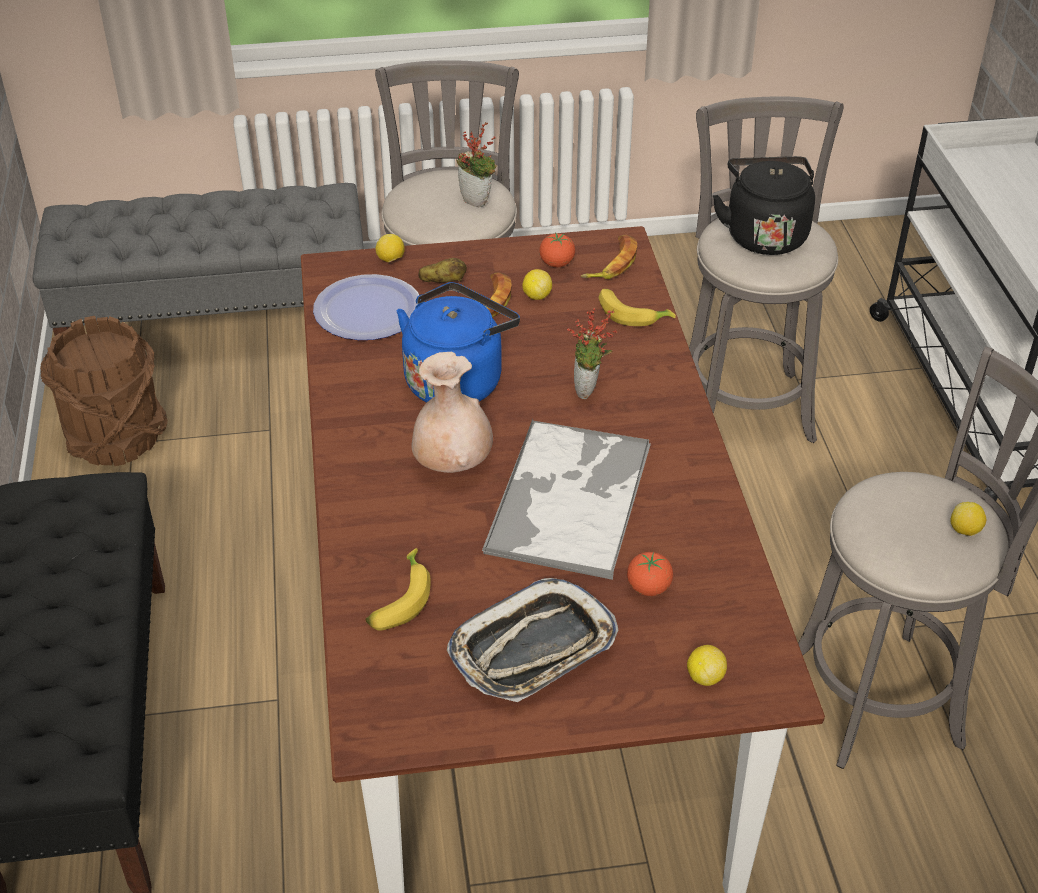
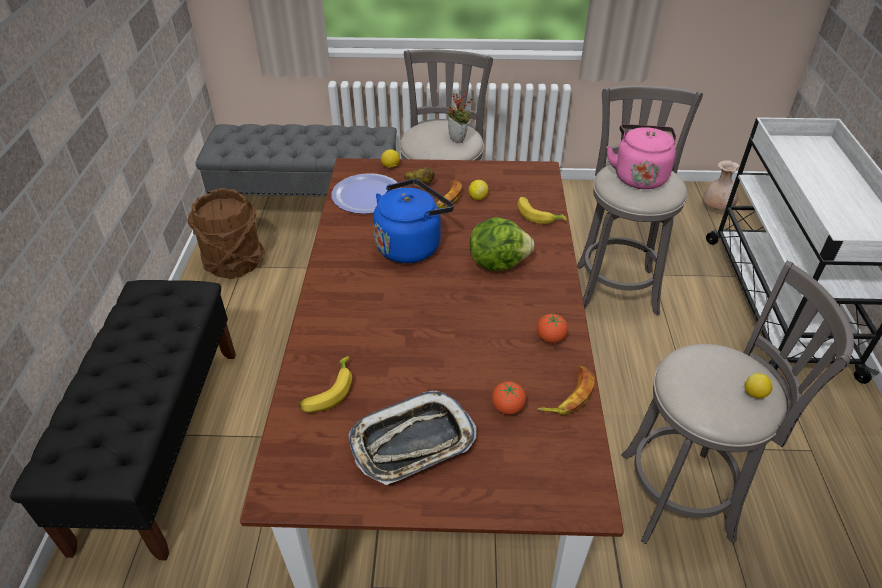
camera: 10 degrees right, 0 degrees up
beige vase [411,352,493,473] -> beige vase moved to [703,160,740,210]
tray [482,418,651,580] -> none
tomato [539,232,575,267] -> tomato moved to [537,313,568,343]
potted plant [567,308,617,399] -> lettuce [469,217,535,271]
banana [581,235,637,279] -> banana moved to [537,366,595,415]
lemon [687,645,727,686] -> none
black kettle [713,156,815,255] -> pink kettle [607,124,677,189]

